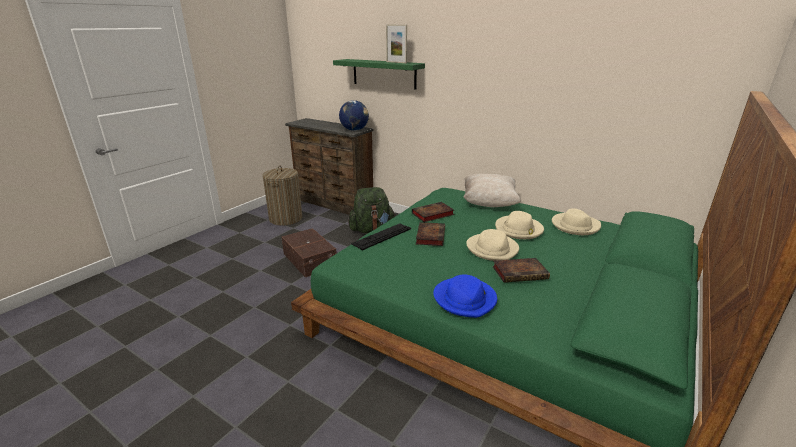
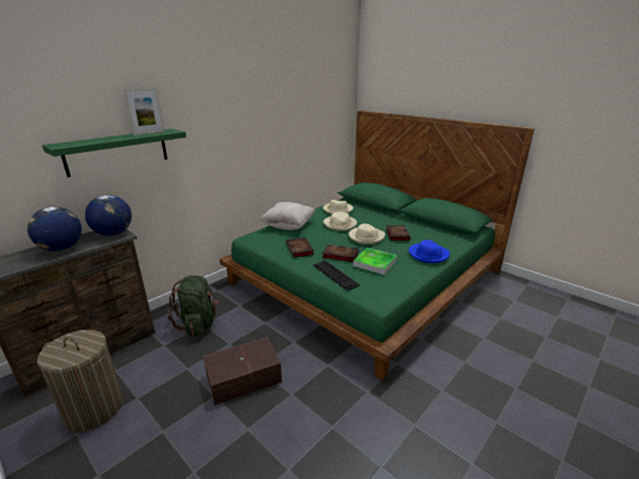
camera: 80 degrees left, 0 degrees up
none -> globe [27,207,82,251]
none -> tray [353,248,397,275]

